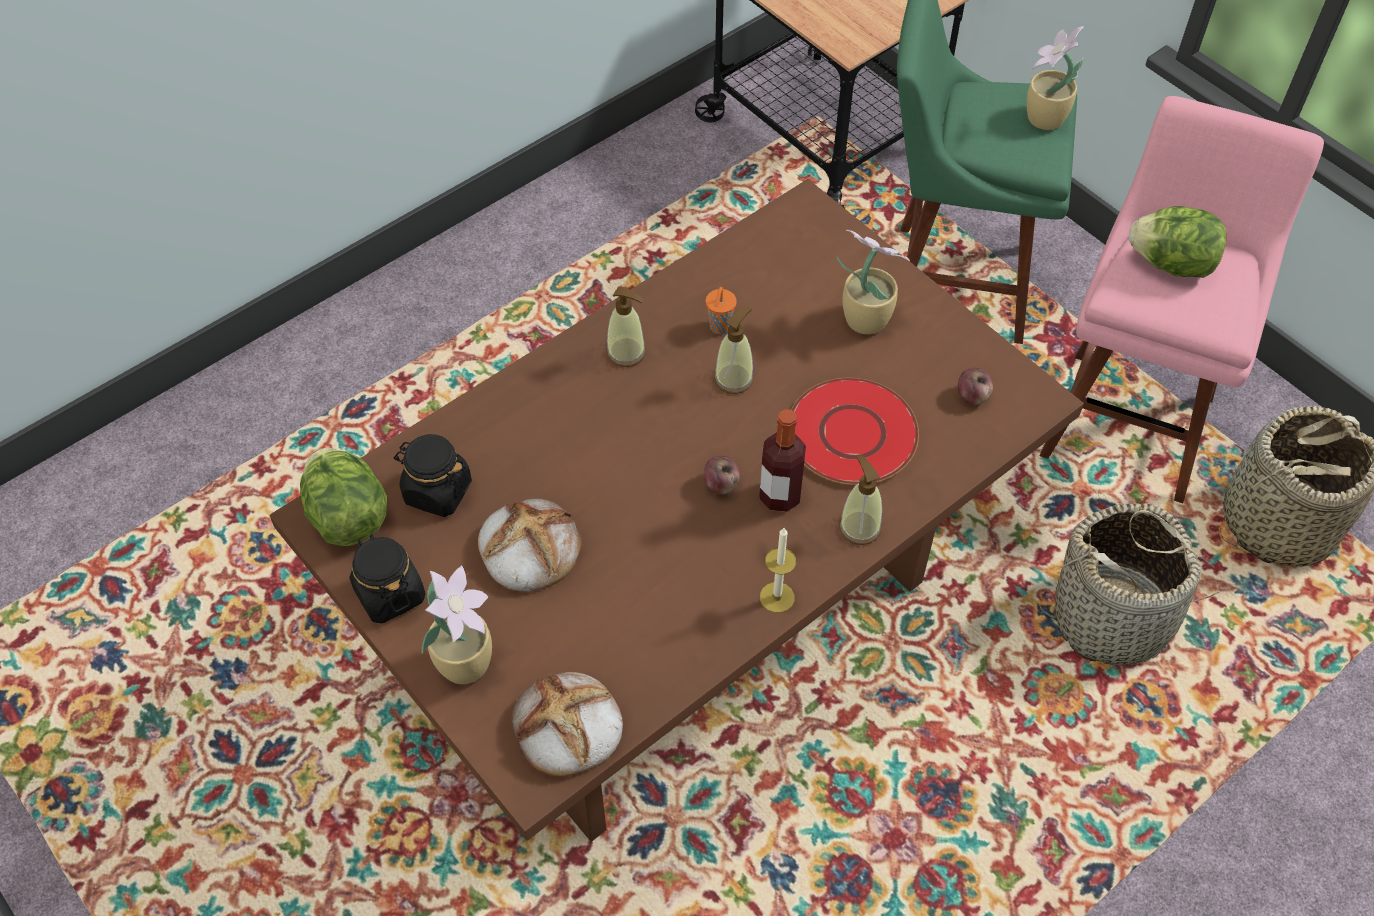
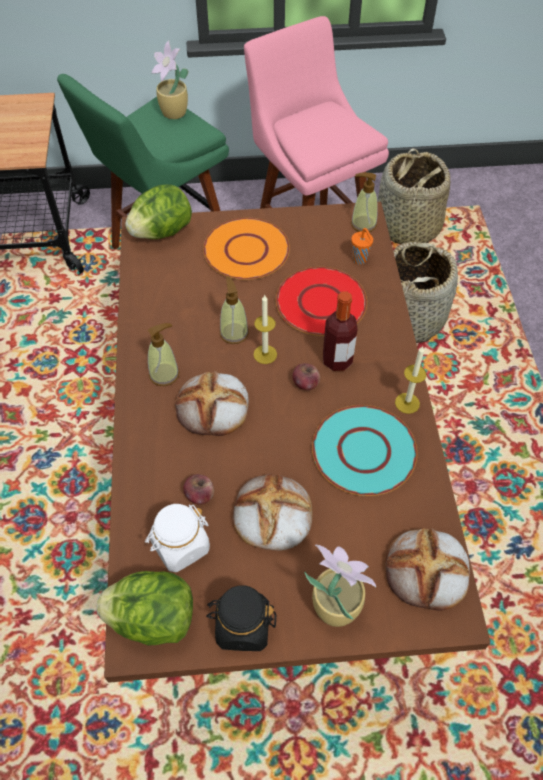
camera: 55 degrees left, 0 degrees up
black jar [394,434,472,517] -> white jar [145,504,210,572]
orange cup [706,287,737,334] -> orange cup moved to [351,228,373,264]
potted plant [837,230,910,334] -> orange plate [203,218,290,280]
soap dispenser [839,455,882,545] -> soap dispenser moved to [351,172,378,232]
apple [958,368,993,405] -> apple moved to [183,474,214,505]
lettuce [1129,206,1226,278] -> lettuce moved to [125,184,192,239]
none -> bread [175,371,249,436]
none -> candle [254,295,277,364]
none -> turquoise plate [312,405,417,496]

